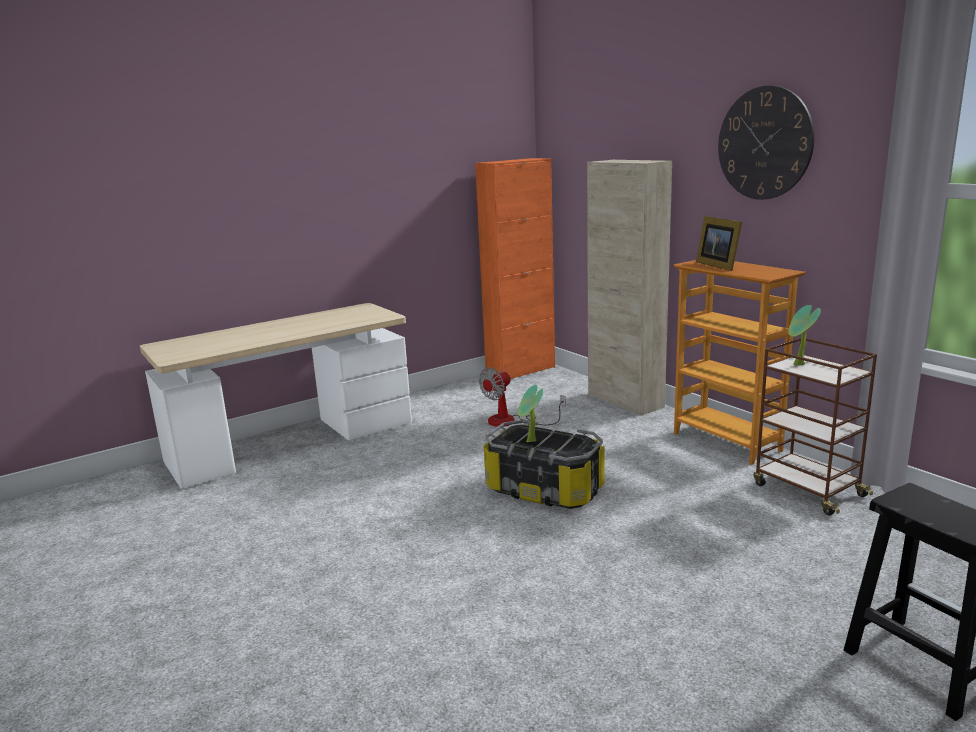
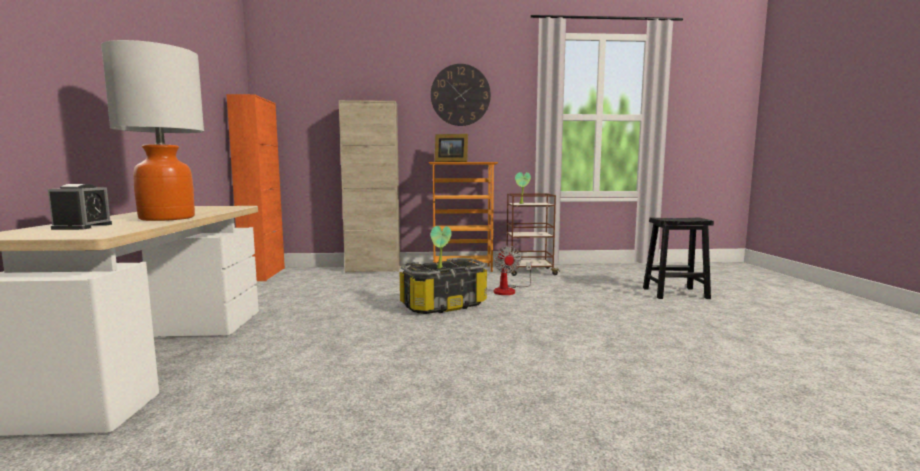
camera: 60 degrees left, 10 degrees down
fan [479,367,566,427] -> fan moved to [494,246,531,295]
none -> alarm clock [48,184,112,230]
none -> table lamp [101,40,204,221]

